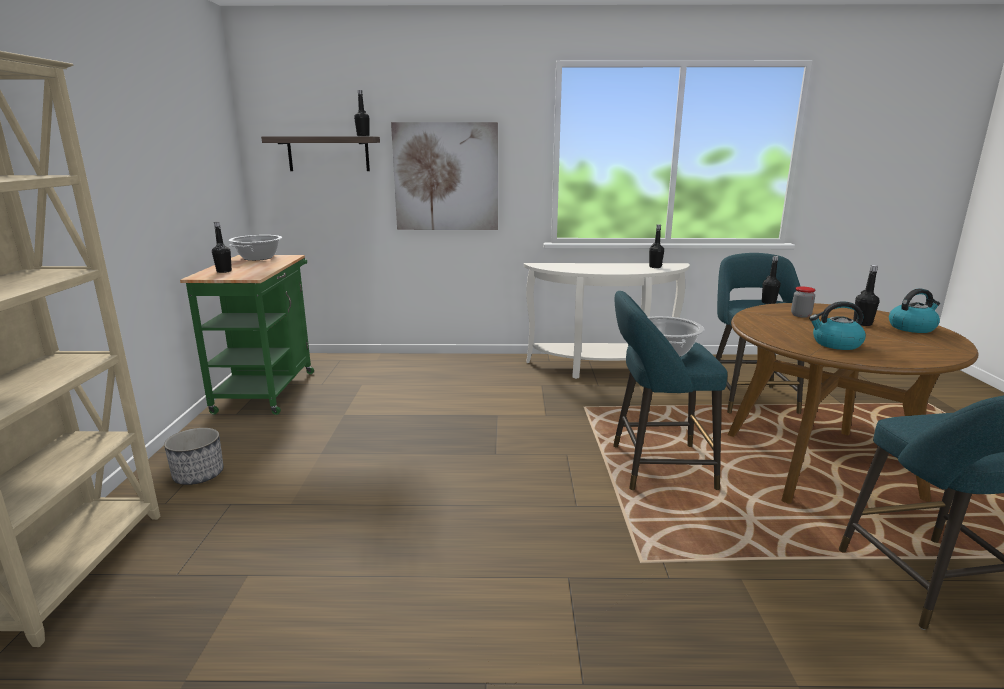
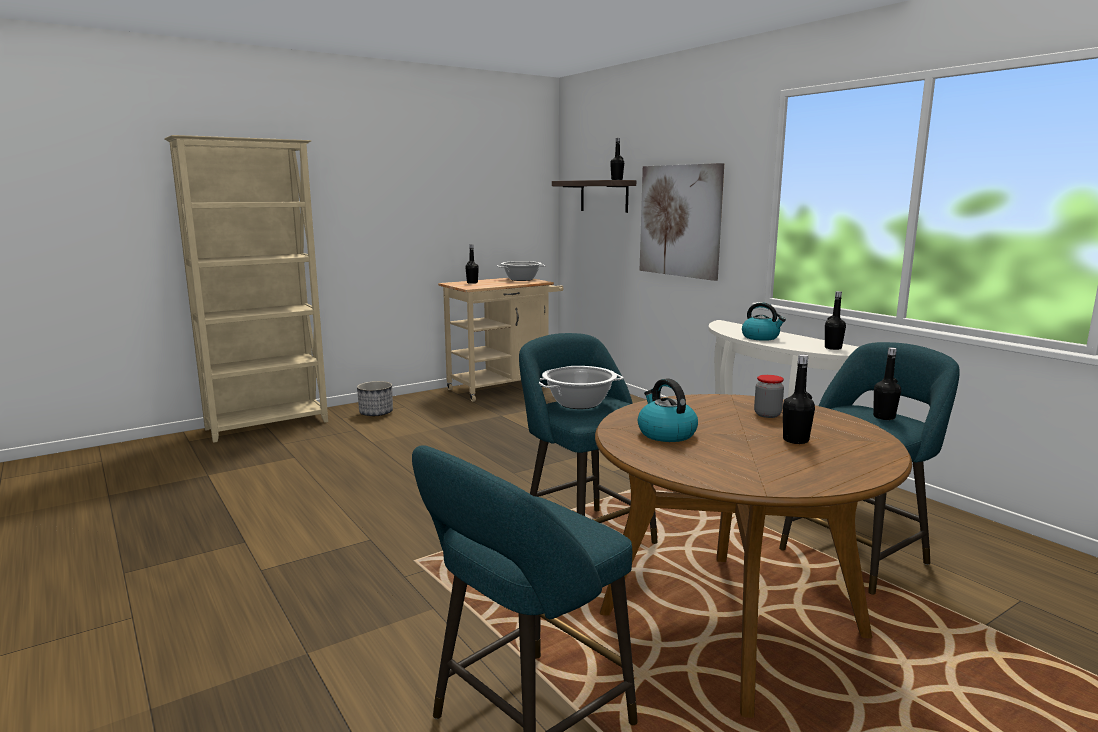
camera: 55 degrees right, 5 degrees down
green cart [180,255,314,415] -> beige cart [438,278,563,402]
kettle [889,289,940,333] -> kettle moved to [742,302,786,341]

